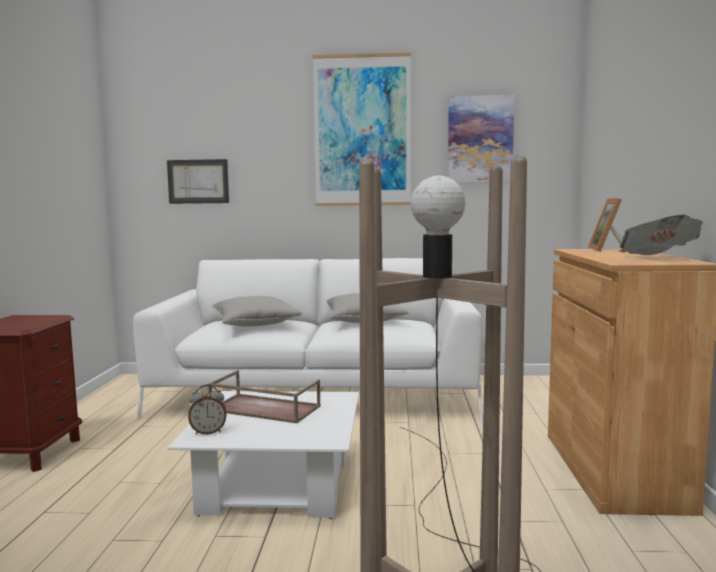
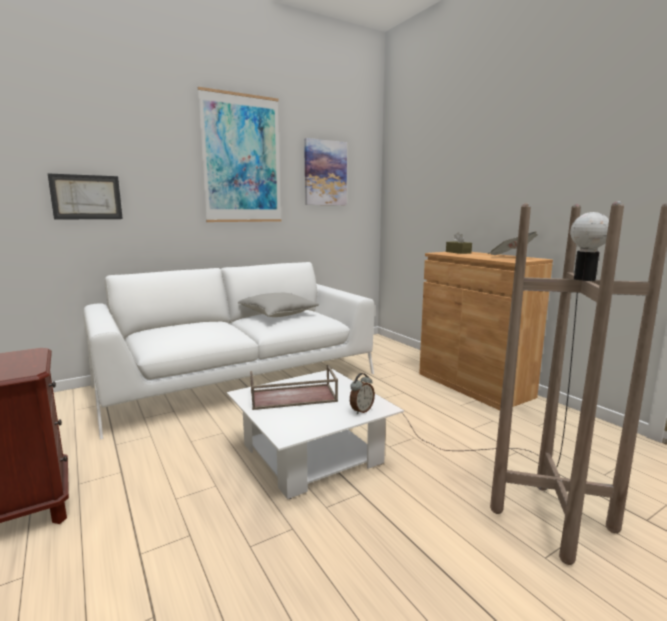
camera: 35 degrees left, 5 degrees up
alarm clock [188,384,227,435] -> alarm clock moved to [350,373,375,415]
grey pillow [213,296,302,326] -> none
picture frame [588,198,622,252] -> brown tissue box [446,232,472,254]

